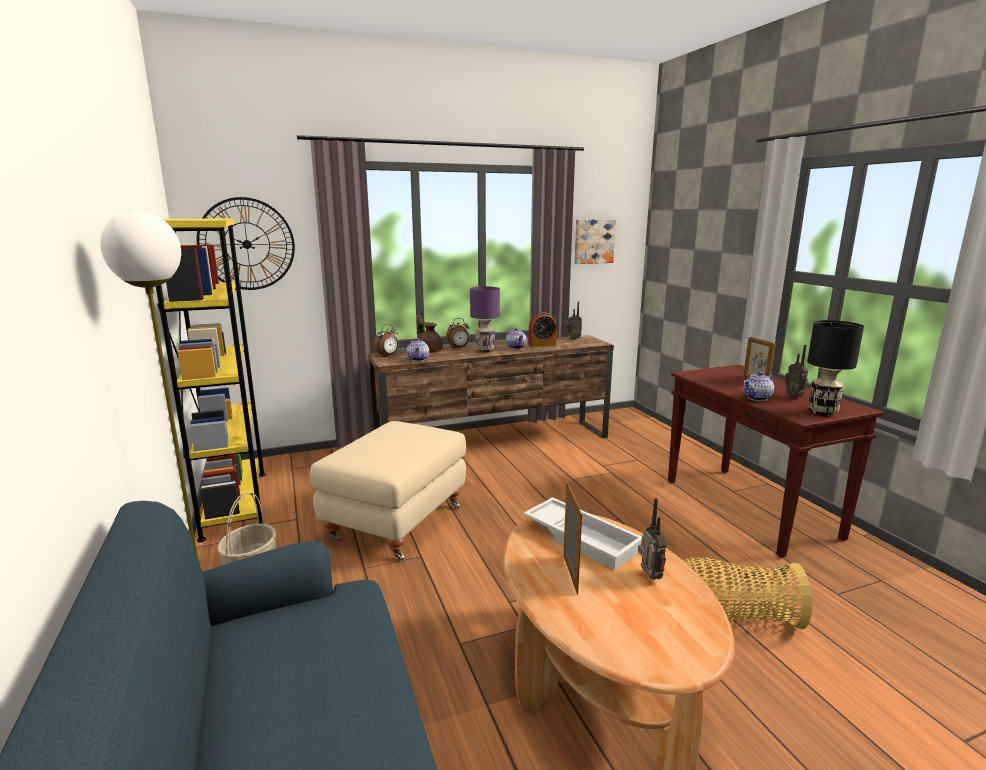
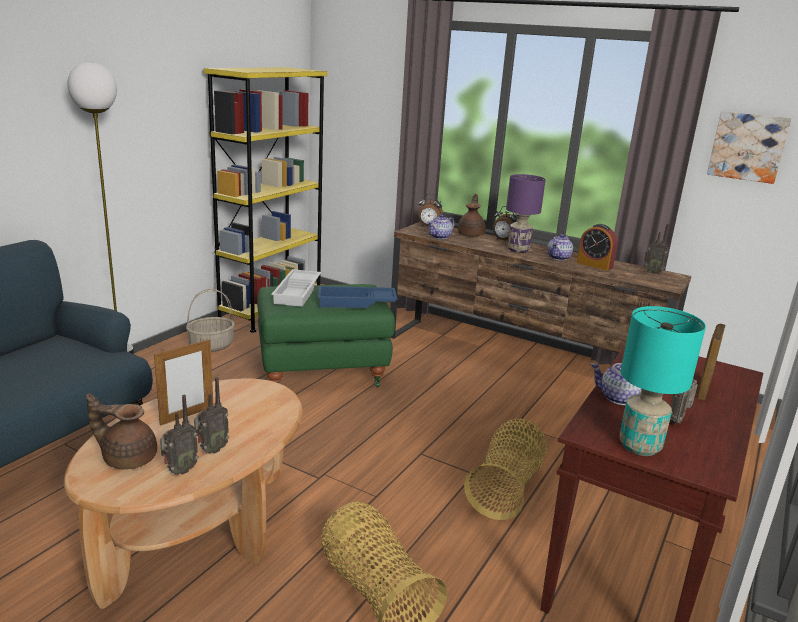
camera: 50 degrees right, 5 degrees up
wall clock [197,197,295,290] -> none
beige ottoman [310,421,466,561] -> green ottoman [257,284,395,387]
white tray [524,497,642,570] -> white tray moved to [271,269,321,307]
black table lamp [807,320,864,416] -> turquoise table lamp [619,306,706,456]
none -> brown teapot [86,394,157,470]
none -> radio [160,395,199,475]
none -> blue tray [318,286,397,308]
none -> basket [464,418,547,520]

